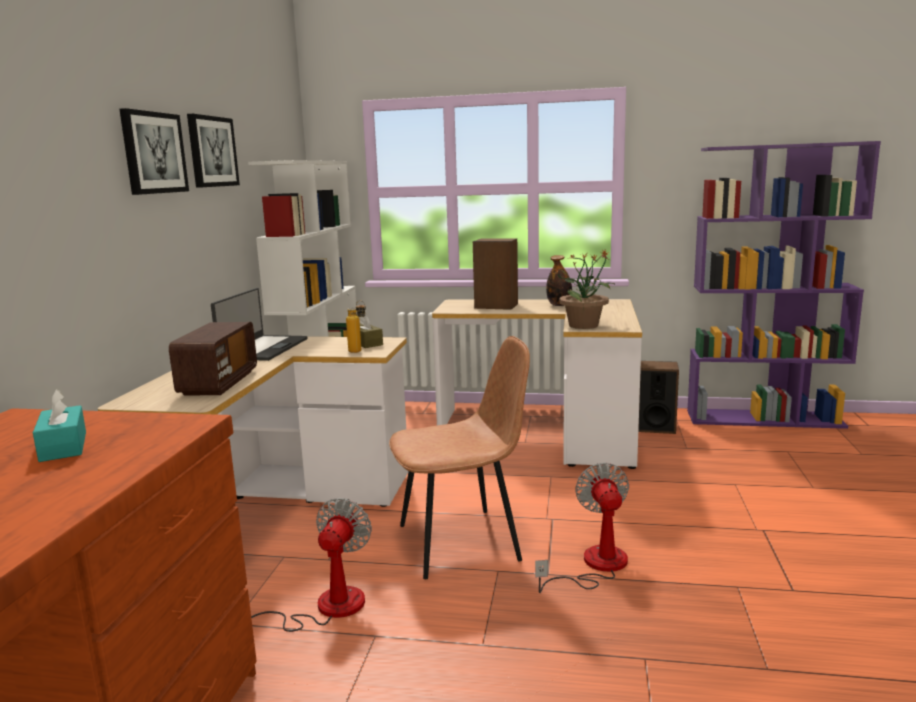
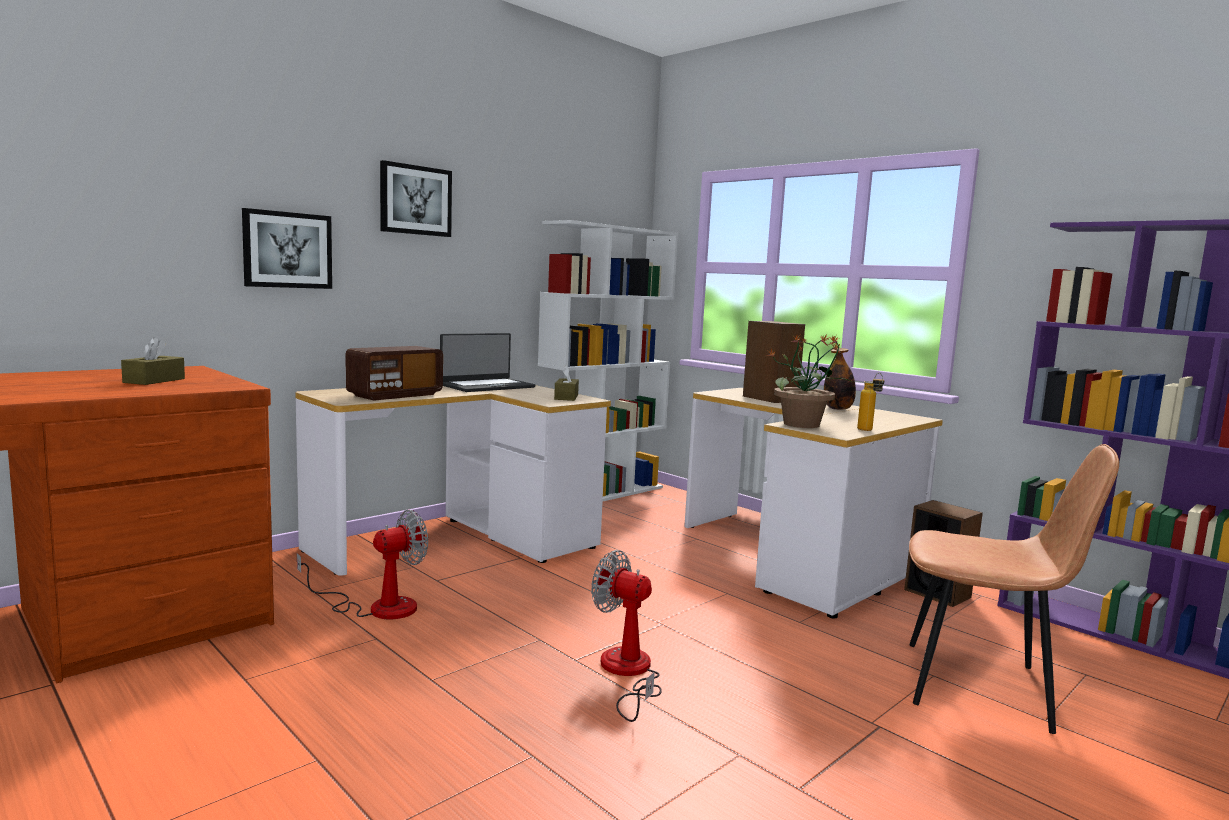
camera: 35 degrees right, 5 degrees down
turquoise tissue box [33,389,86,462] -> brown tissue box [121,337,185,385]
picture [187,114,240,188] -> picture moved to [242,208,332,289]
bottle [346,300,366,353] -> bottle moved to [857,373,884,431]
brown chair [389,336,530,579] -> brown chair moved to [909,444,1119,734]
fan [535,462,629,593] -> fan turned 90 degrees counterclockwise [591,550,661,722]

